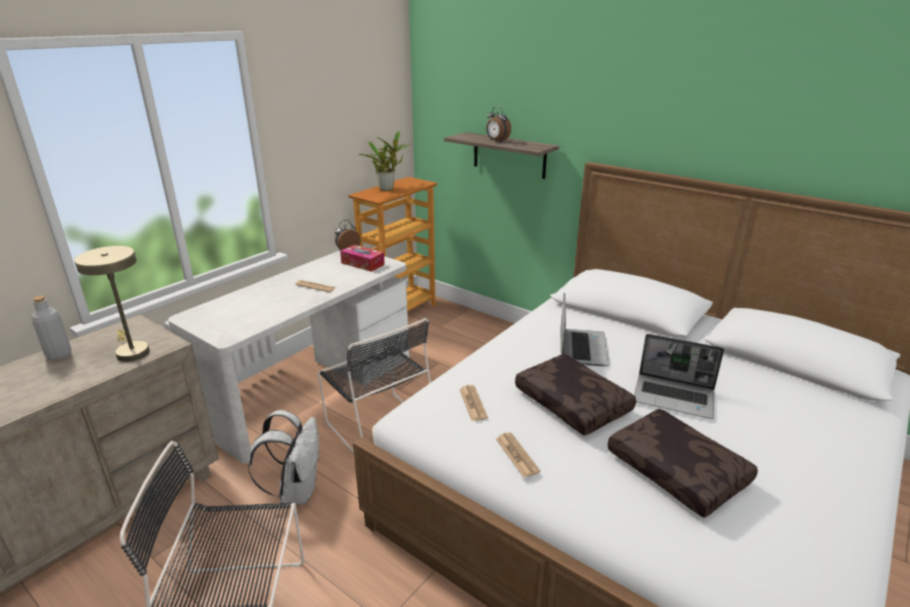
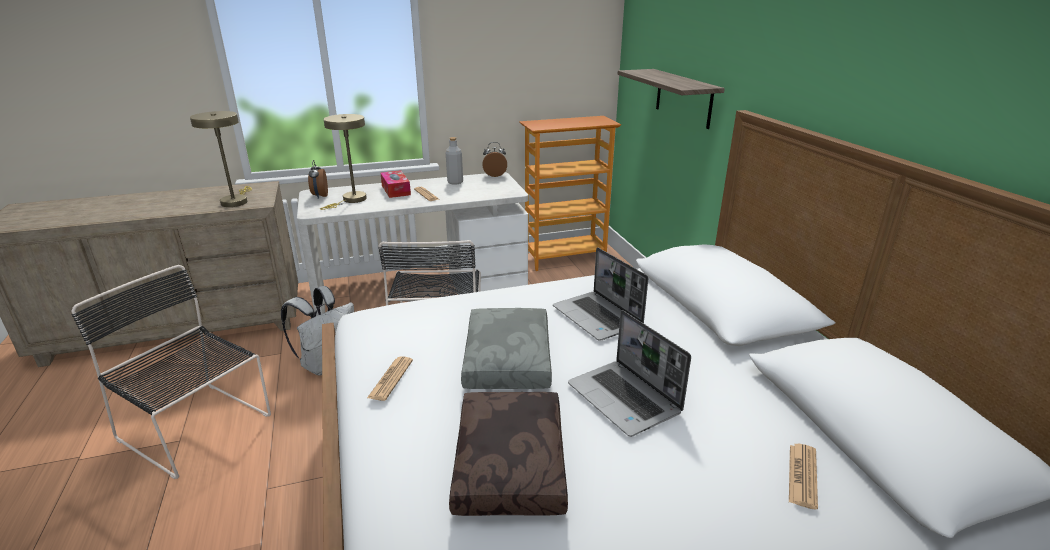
camera: 35 degrees right, 0 degrees up
grey bottle [31,296,72,360] -> grey bottle moved to [446,137,463,185]
tissue box [340,245,385,272] -> tissue box moved to [380,170,411,198]
potted plant [358,131,412,191] -> none
newspaper [459,385,488,421] -> newspaper moved to [789,444,818,510]
alarm clock [486,106,511,142] -> alarm clock moved to [308,160,328,199]
brown pillow [515,354,636,436] -> grey pillow [461,308,552,389]
laptop [560,293,609,366] -> laptop turned 105 degrees clockwise [553,247,648,341]
none -> beige table lamp [320,114,367,210]

